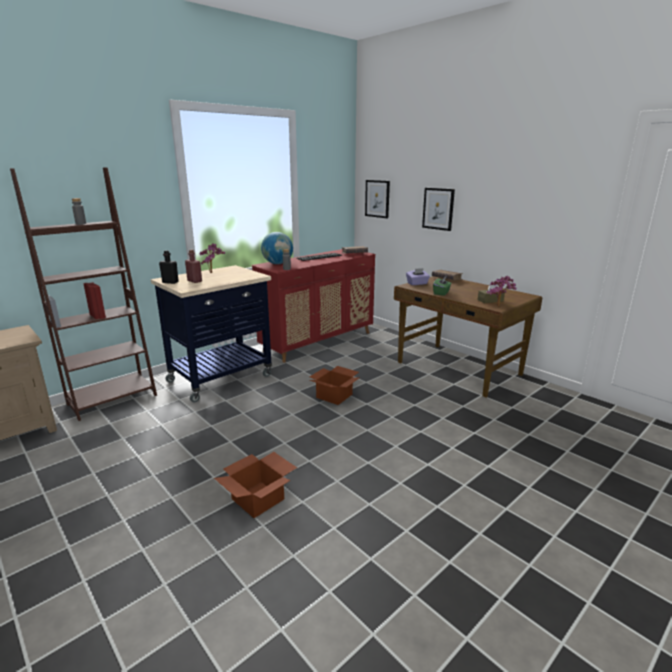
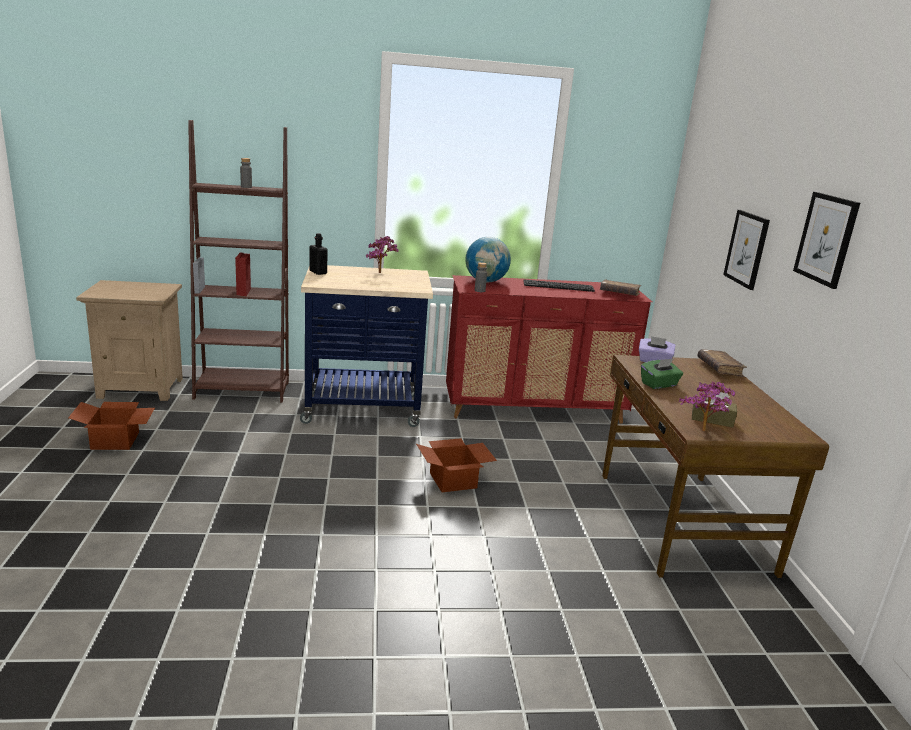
camera: 35 degrees right, 0 degrees up
red bottle [185,250,202,283] -> none
cardboard box [214,452,297,518] -> cardboard box moved to [68,402,155,450]
picture [365,180,390,218] -> picture moved to [793,192,860,289]

